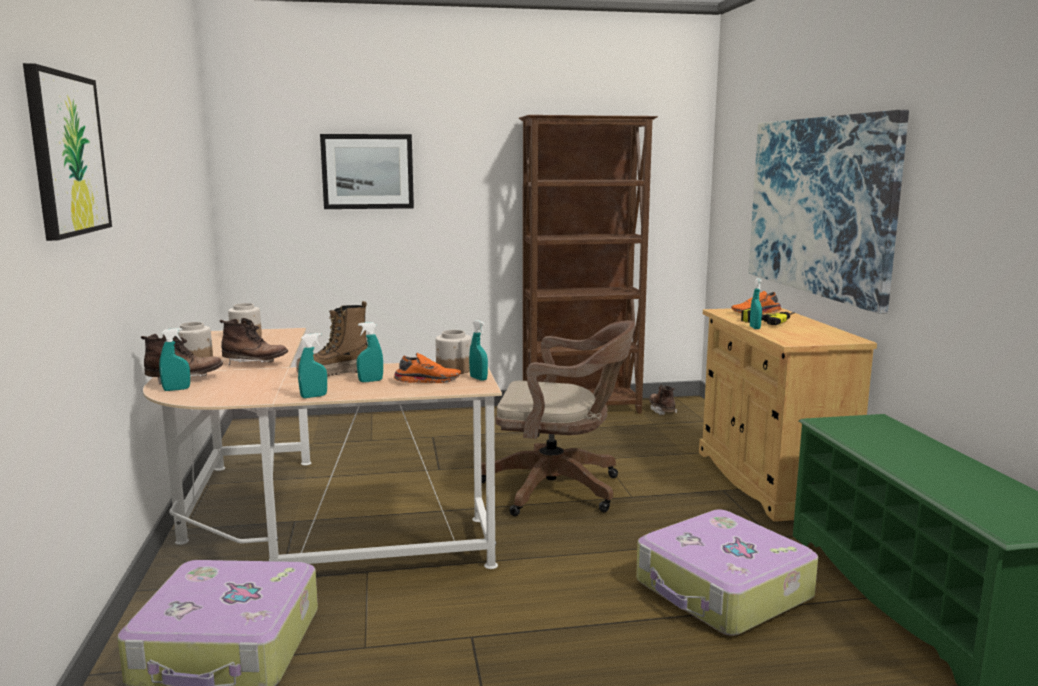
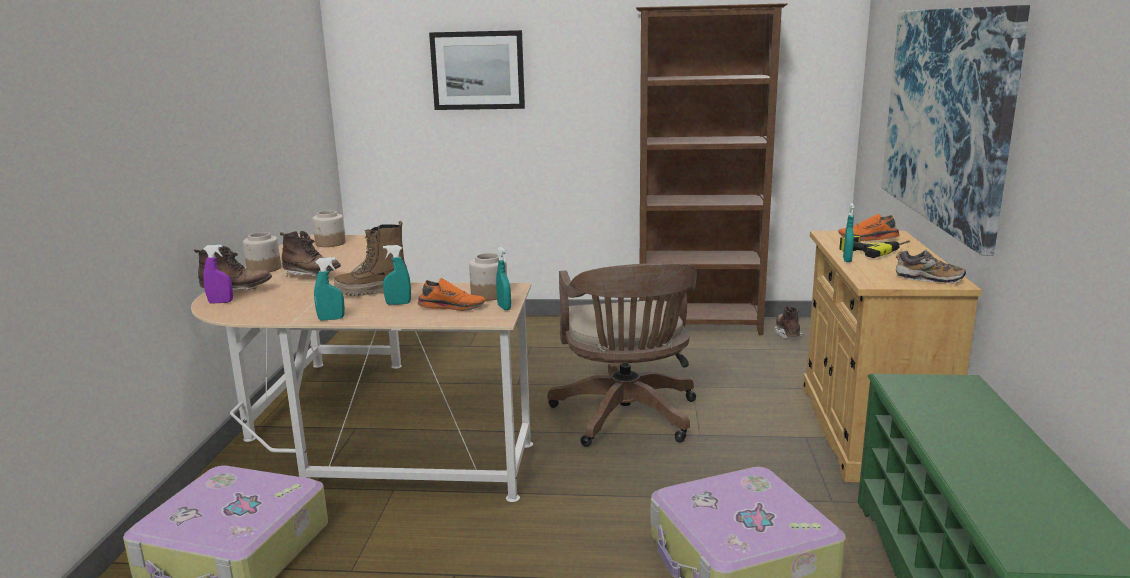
camera: 15 degrees right, 5 degrees up
picture [23,63,112,241] -> none
turquoise spray bottle [159,328,190,391] -> purple spray bottle [203,245,233,304]
brown office chair [481,320,635,516] -> brown office chair turned 60 degrees clockwise [547,263,697,447]
none -> shoe [896,250,966,284]

